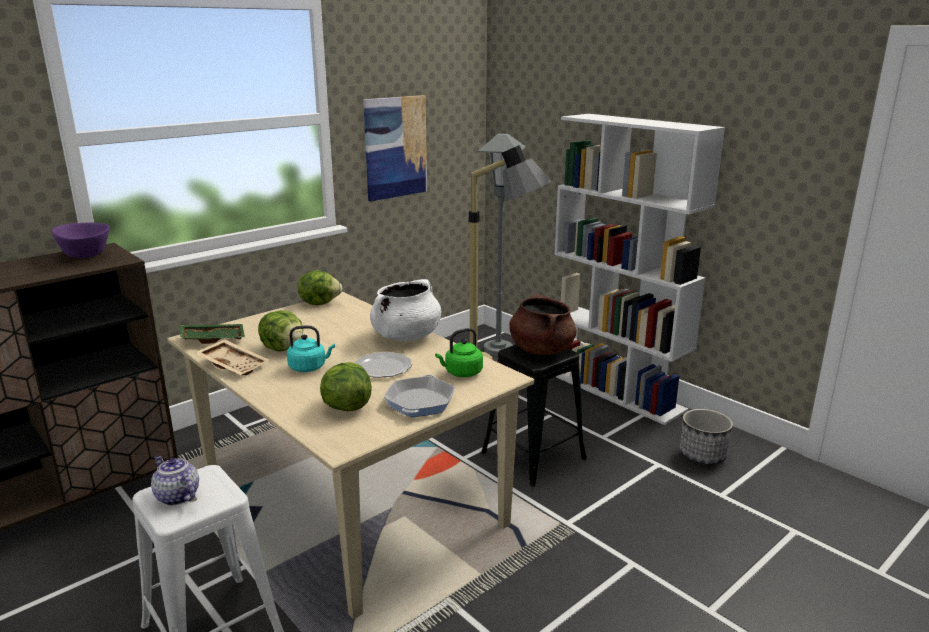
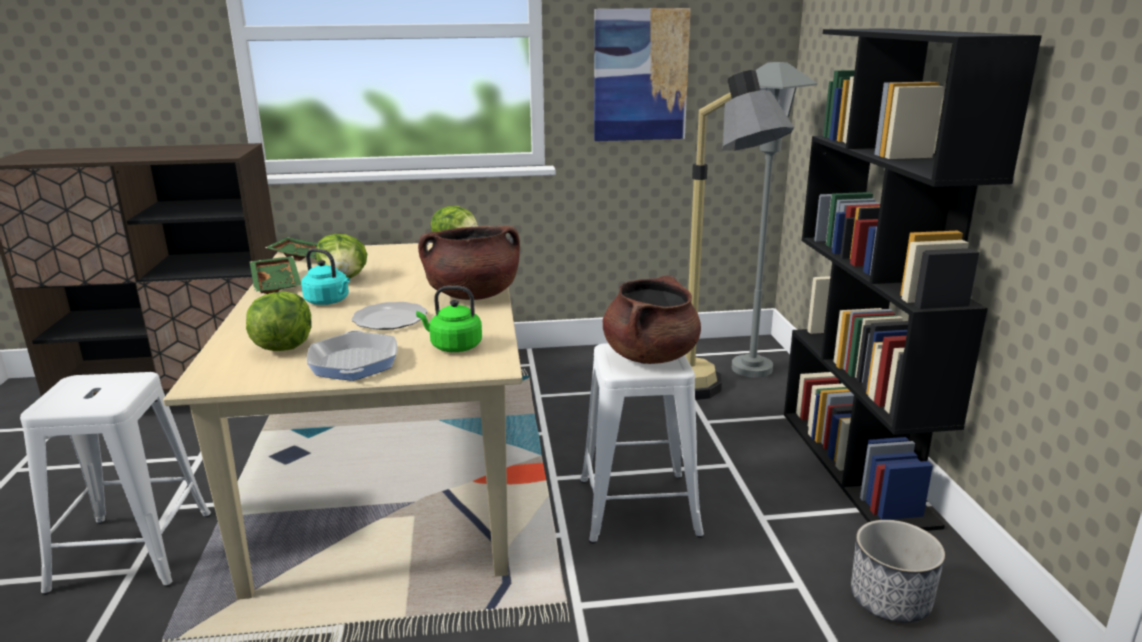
camera: 35 degrees right, 0 degrees up
purple bowl [52,223,109,258] -> none
teapot [151,455,199,506] -> none
beige tray [195,339,269,375] -> green tray [250,256,301,294]
white cooking pot [370,279,441,341] -> brown cooking pot [418,226,520,300]
frying pan [384,375,455,417] -> frying pan turned 120 degrees clockwise [307,330,397,381]
black stool [481,344,587,487] -> white stool [580,343,704,544]
white bookcase [554,114,725,425] -> black bookcase [784,28,1042,531]

